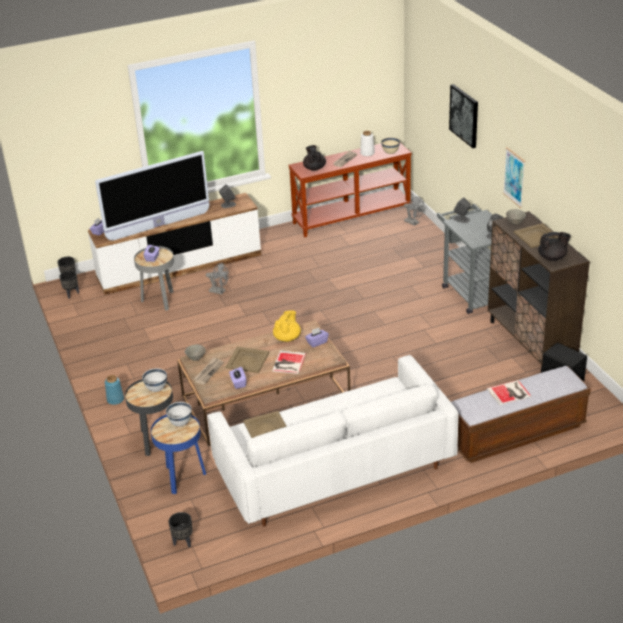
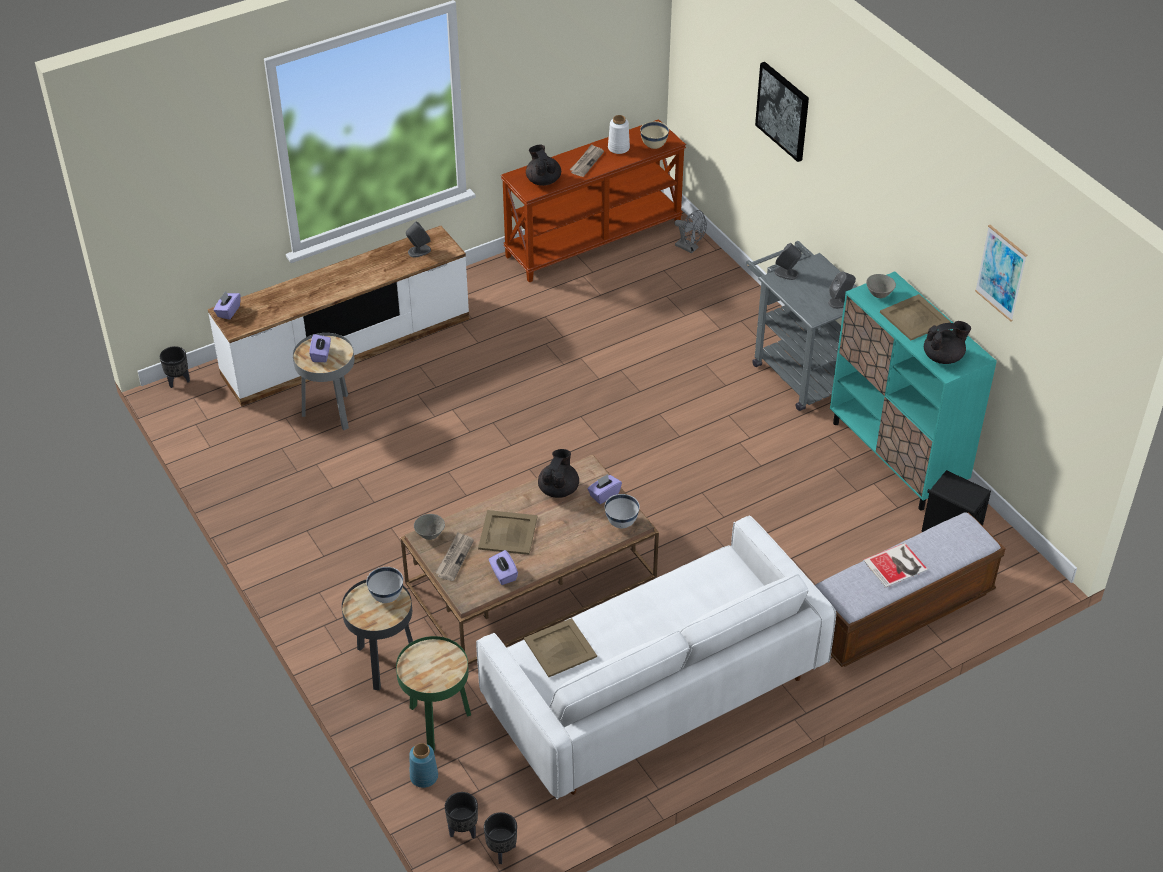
camera: 10 degrees left, 10 degrees up
black planter [59,271,79,299] -> black planter moved to [484,812,517,864]
television [95,151,209,241] -> none
blue vase [105,375,124,405] -> blue vase moved to [409,743,438,788]
blue side table [151,414,206,494] -> green side table [396,636,471,751]
white bowl [166,402,192,427] -> white bowl moved to [605,494,640,528]
grey fan [206,264,229,294] -> none
book [272,350,306,374] -> none
yellow teapot [273,310,301,342] -> black teapot [538,449,579,498]
brown cabinet [488,211,590,373] -> turquoise cabinet [830,271,997,511]
picture [503,147,525,208] -> picture moved to [975,225,1027,321]

